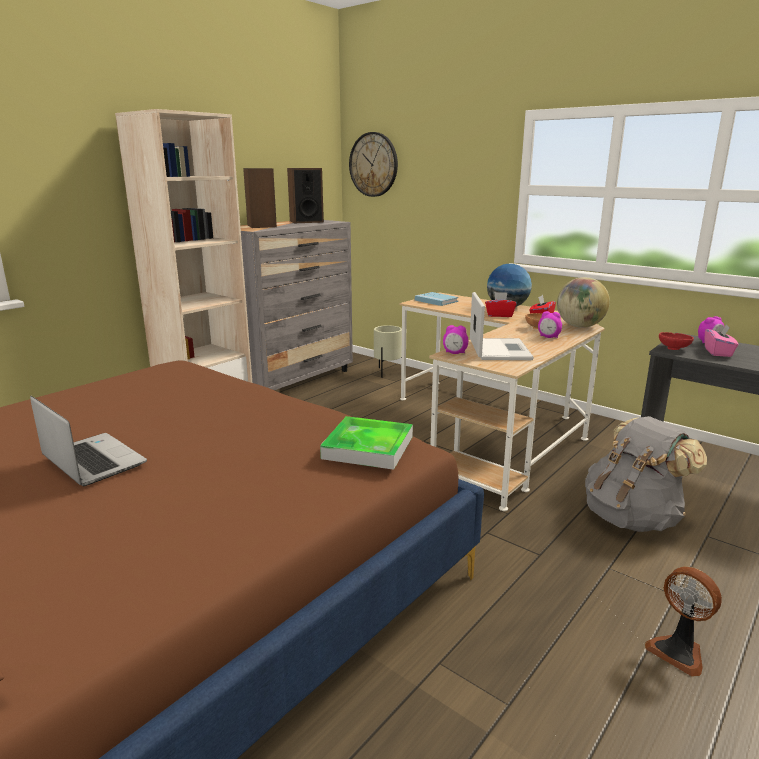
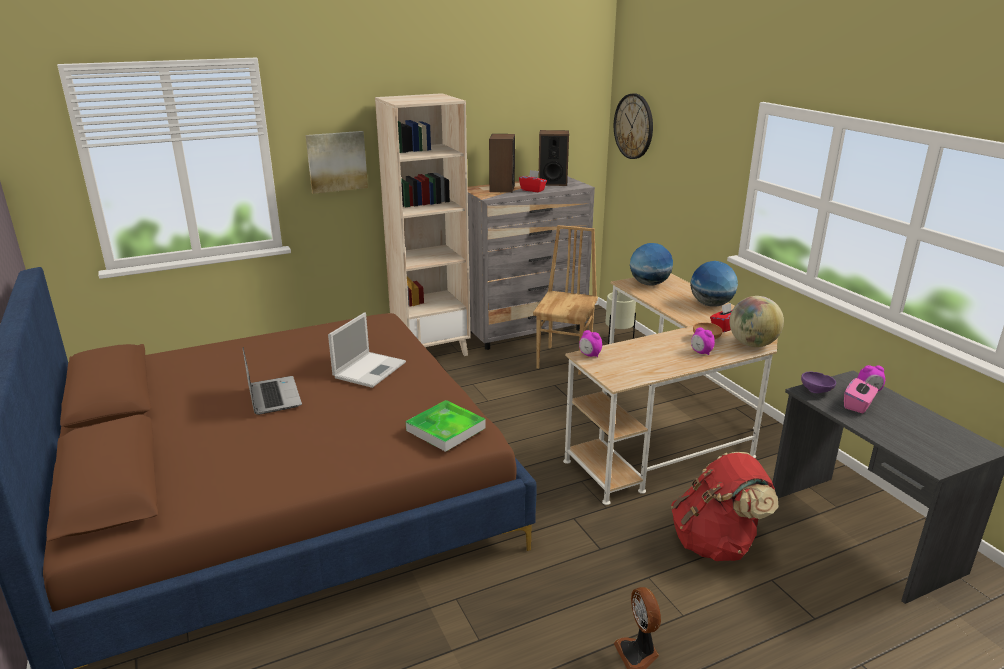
camera: 25 degrees right, 5 degrees up
blue book [415,292,458,306] -> globe [630,243,673,286]
laptop [470,292,534,360] -> laptop moved to [328,312,406,388]
red tissue box [485,292,516,317] -> red tissue box moved to [519,170,547,192]
grey backpack [585,416,707,532] -> red backpack [671,452,779,561]
red bowl [659,332,694,350] -> purple bowl [801,371,836,393]
none -> picture [306,131,368,194]
none -> brown chair [533,225,598,375]

